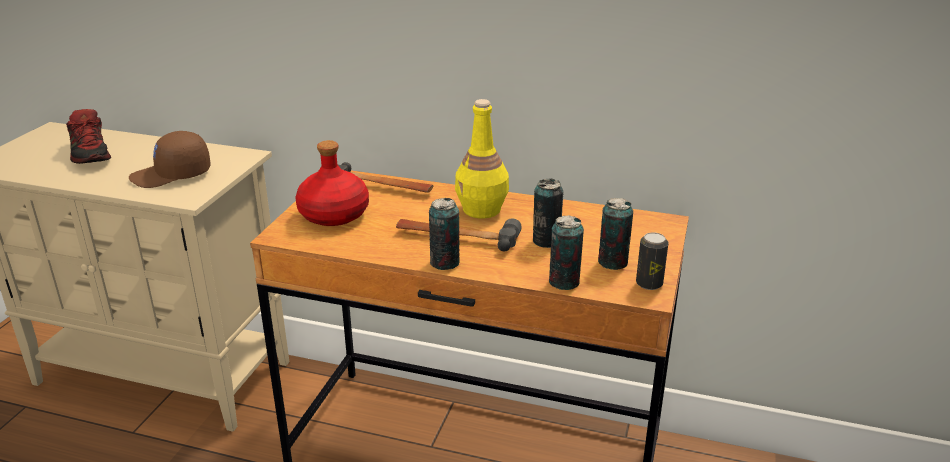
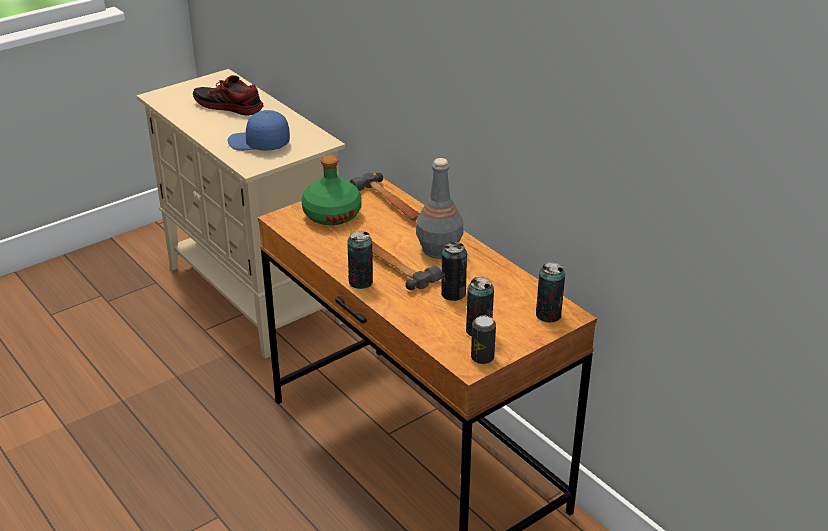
camera: 35 degrees right, 5 degrees up
shoe [66,109,111,164] -> shoe turned 105 degrees clockwise [193,75,264,116]
brown cap [129,131,210,188] -> blue cap [227,110,290,151]
red bottle [296,140,369,226] -> green bottle [301,155,362,225]
yellow bottle [455,99,509,218] -> grey bottle [416,158,464,259]
can [549,215,584,290] -> can moved to [536,262,565,322]

